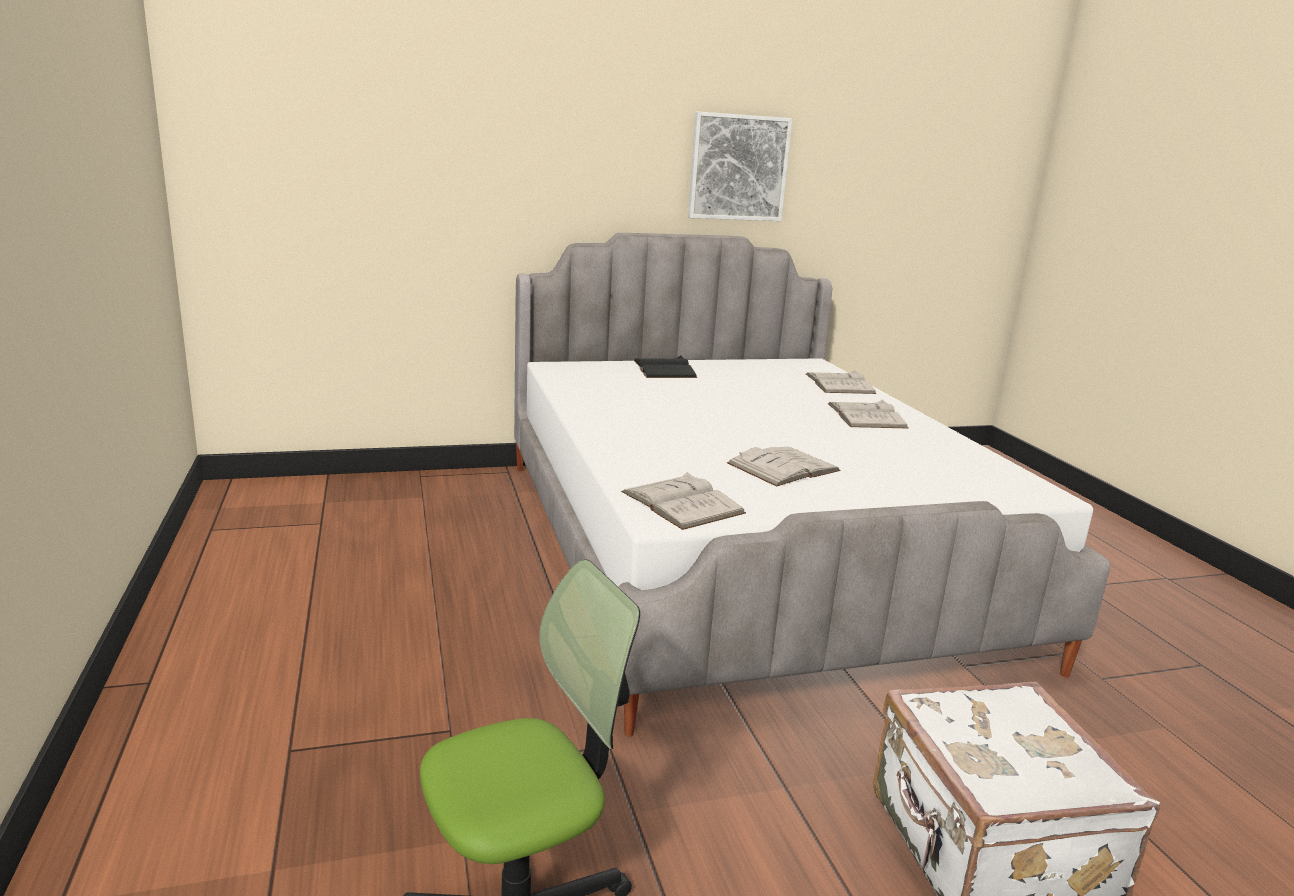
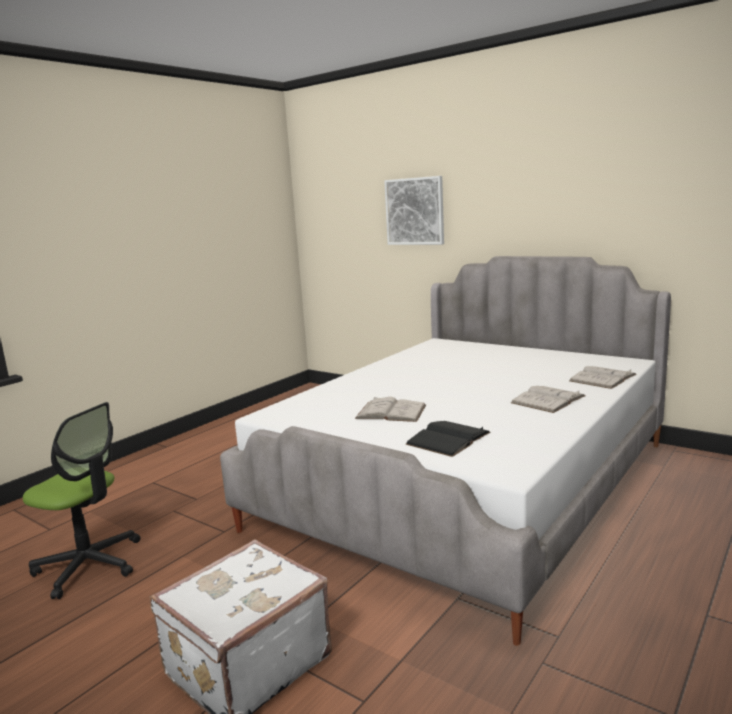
camera: 55 degrees right, 5 degrees down
white book [621,472,746,530] -> none
black book [633,355,697,378] -> black book moved to [406,421,491,457]
picture [688,112,792,221] -> picture moved to [384,176,444,245]

